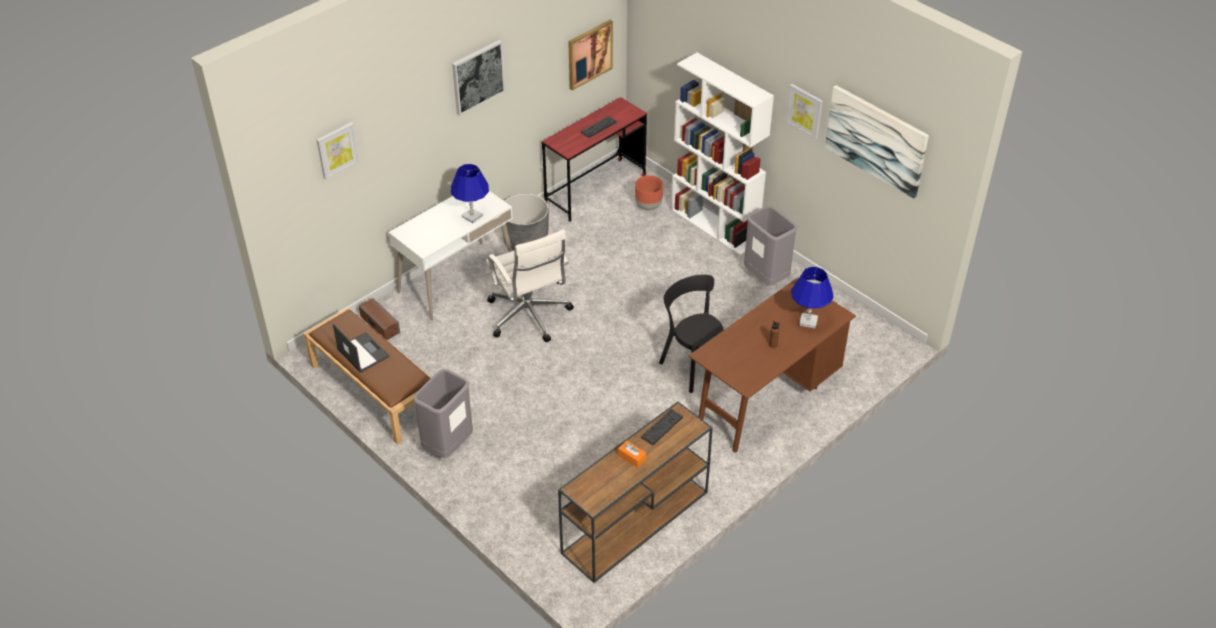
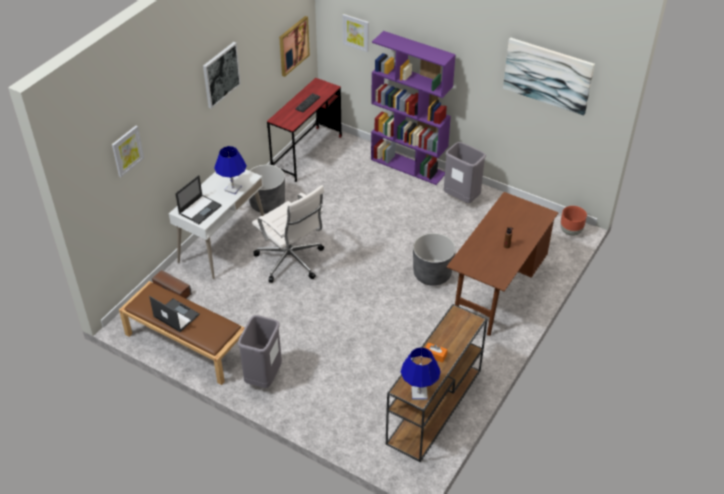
camera: 15 degrees left, 0 degrees up
brown planter [635,175,663,210] -> brown planter moved to [560,206,587,236]
keyboard [641,409,683,445] -> none
black chair [659,275,724,393] -> grey planter [413,233,456,286]
white bookcase [671,53,774,256] -> purple bookcase [371,31,456,185]
picture [786,84,823,140] -> picture moved to [342,14,369,52]
blue table lamp [791,267,834,329] -> blue table lamp moved to [401,347,441,400]
none -> laptop [175,175,222,224]

